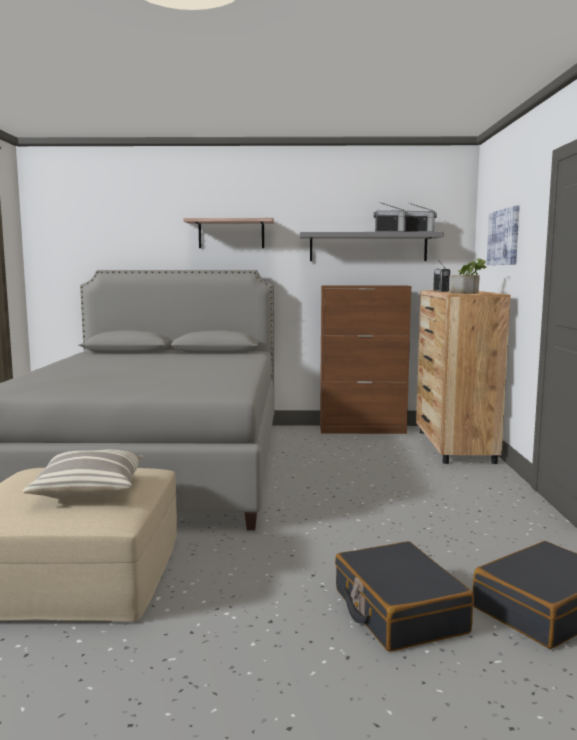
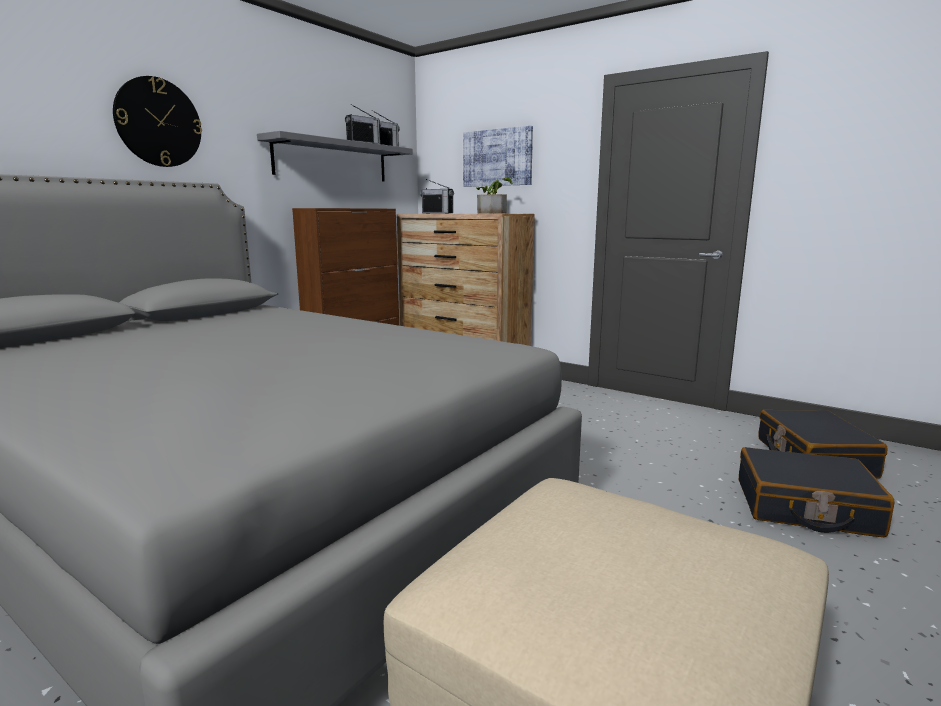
camera: 55 degrees left, 5 degrees up
pillow [23,449,143,500] -> none
shelf [183,218,274,248] -> wall clock [113,76,202,167]

